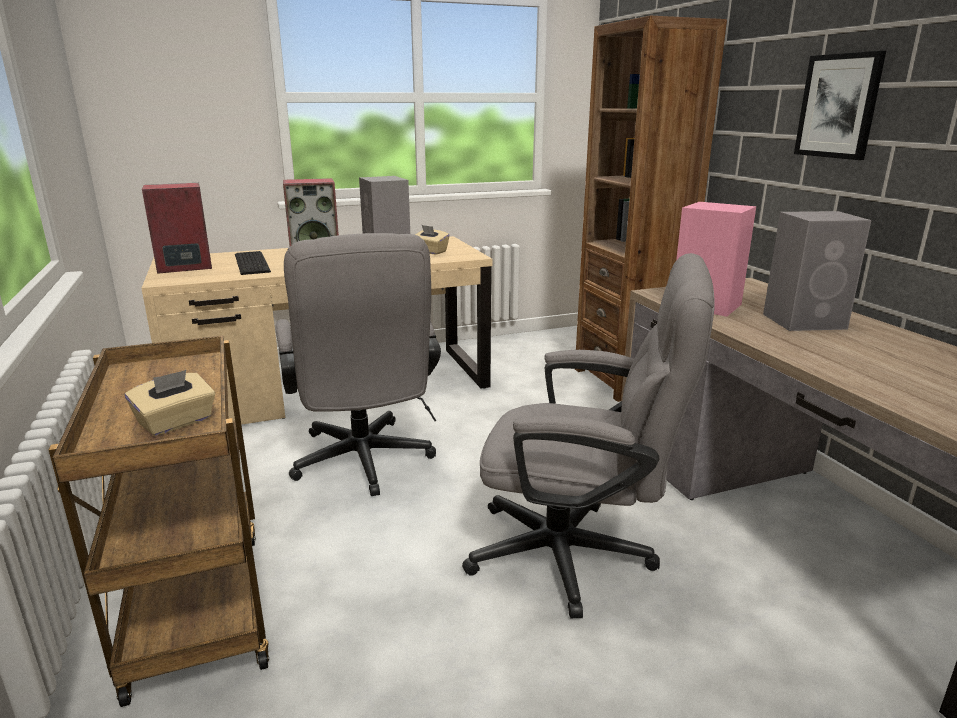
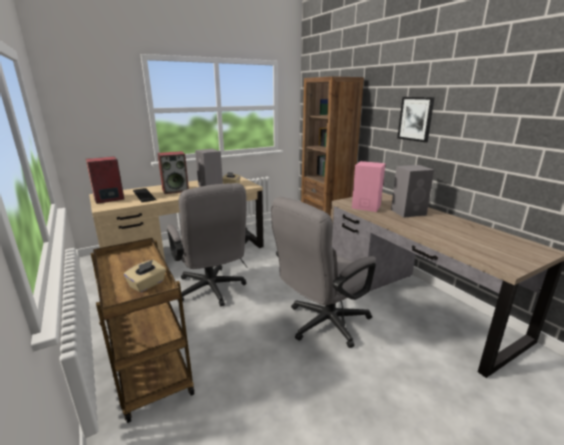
camera: 10 degrees left, 0 degrees up
grey office chair [462,253,715,618] -> grey office chair turned 135 degrees clockwise [271,197,376,348]

